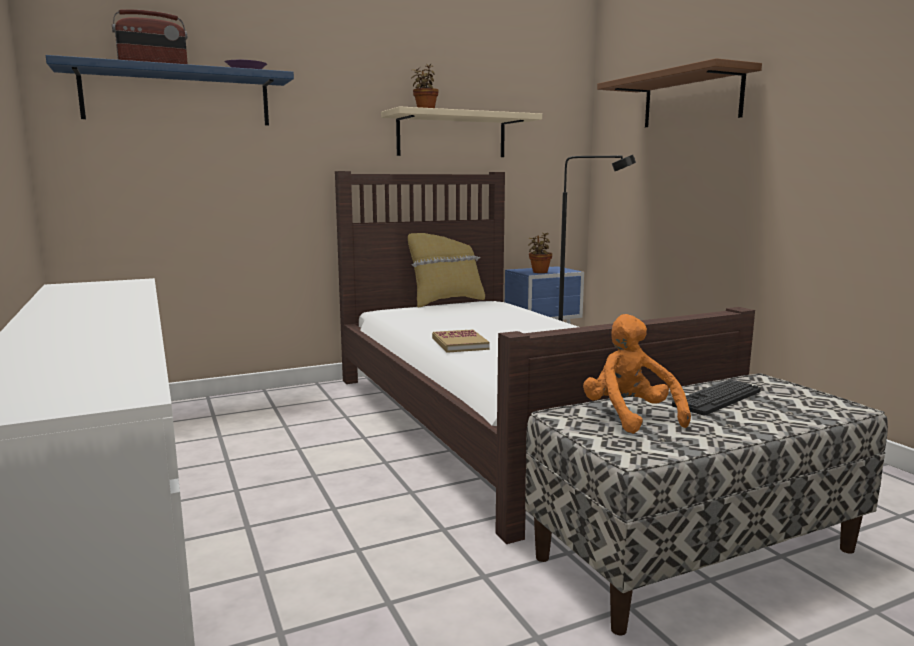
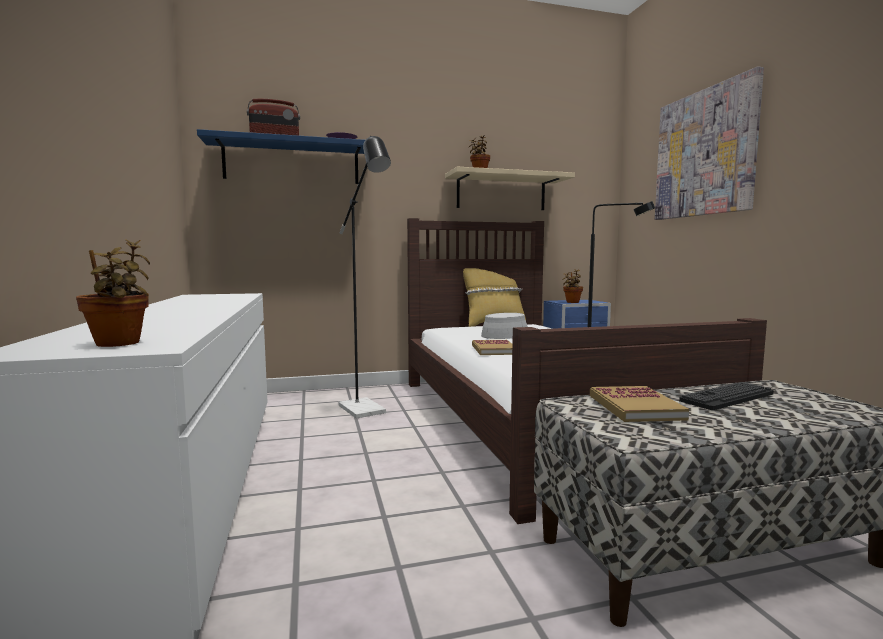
camera: 10 degrees right, 5 degrees down
orange plush toy [583,314,691,434] -> book [590,386,689,422]
brown shelf [597,58,762,127] -> picture [655,66,764,220]
none -> potted plant [76,239,150,347]
none -> black floor lamp [338,136,391,419]
none -> grey hat [481,313,528,339]

